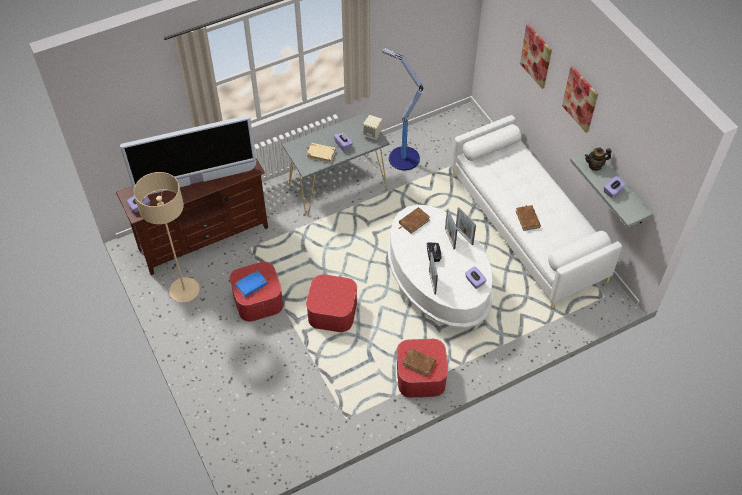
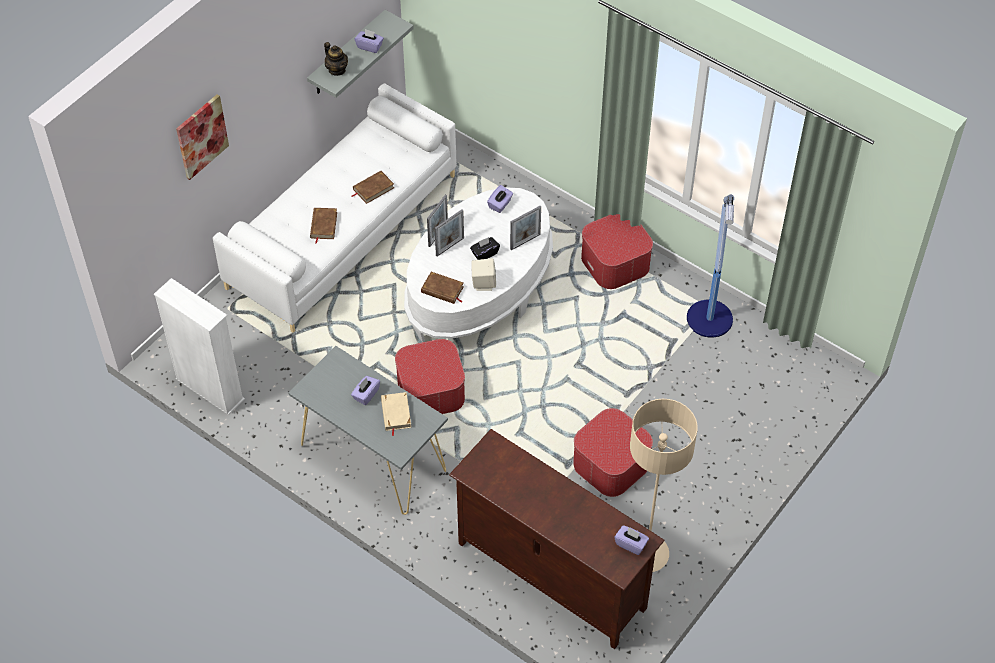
camera: 115 degrees left, 0 degrees up
television [120,115,256,195] -> none
blue book [235,270,270,297] -> none
ottoman [306,274,357,332] -> ottoman moved to [395,339,465,414]
beige speaker [363,115,382,140] -> beige speaker moved to [471,258,496,291]
floor lamp [382,48,423,170] -> floor lamp moved to [687,195,734,338]
brown book [402,348,436,376] -> brown book moved to [310,208,337,244]
picture [562,66,598,133] -> none
none -> white bookcase [154,278,245,415]

